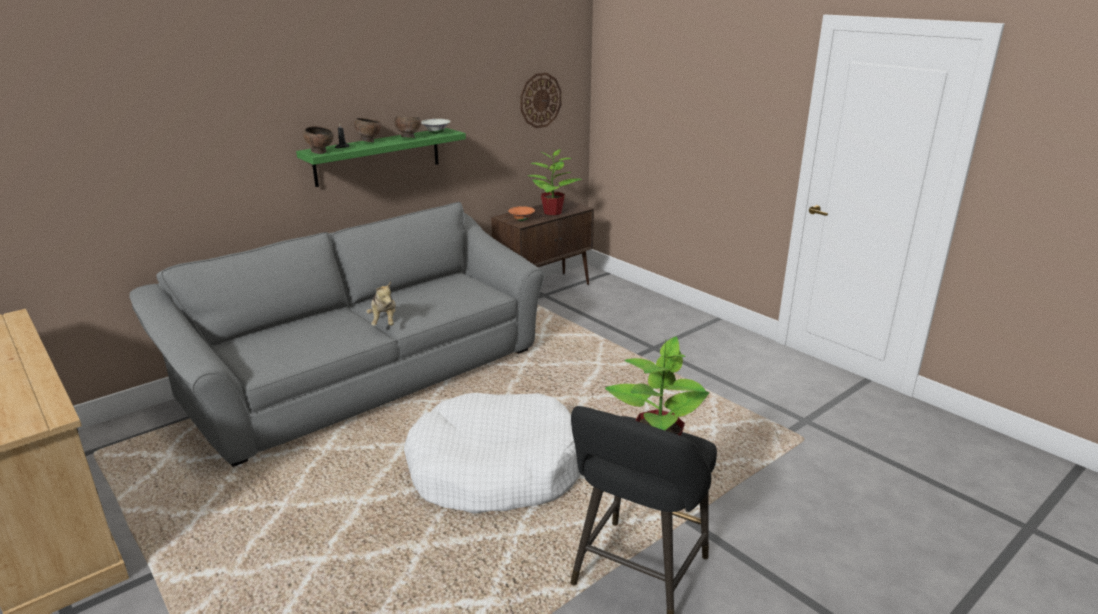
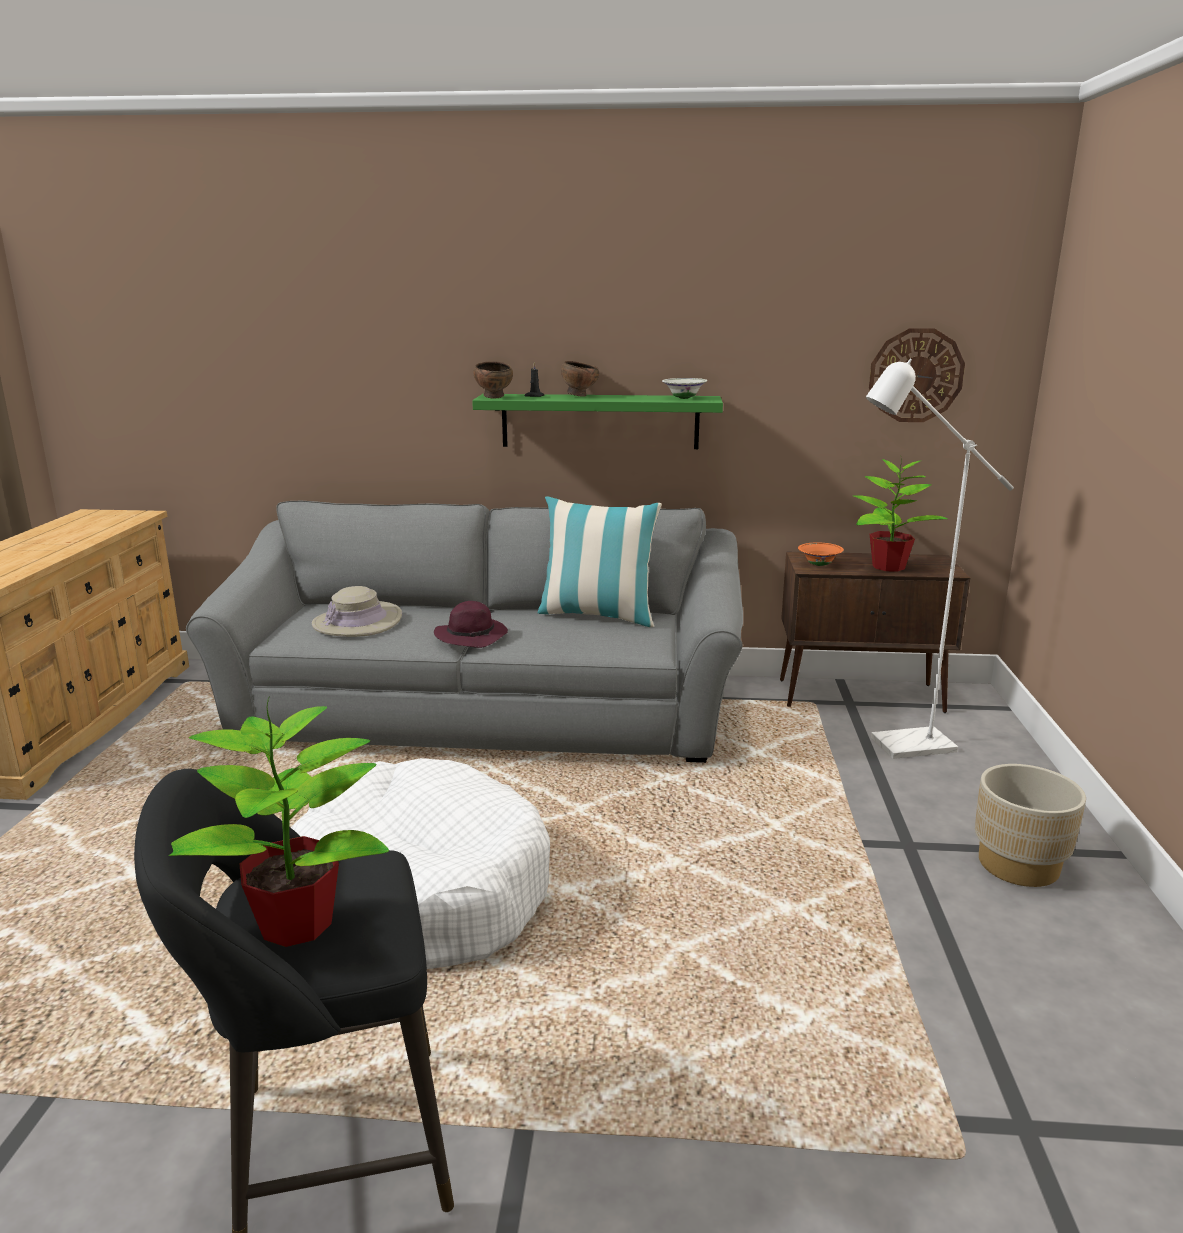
camera: 45 degrees right, 5 degrees down
plush toy [366,282,396,326] -> purple hat [434,601,508,648]
brown bowl [394,116,421,138] -> none
none -> beige hat [312,586,402,637]
none -> pillow [538,497,662,627]
none -> white floor lamp [866,359,1014,759]
none -> beige planter [975,764,1086,887]

